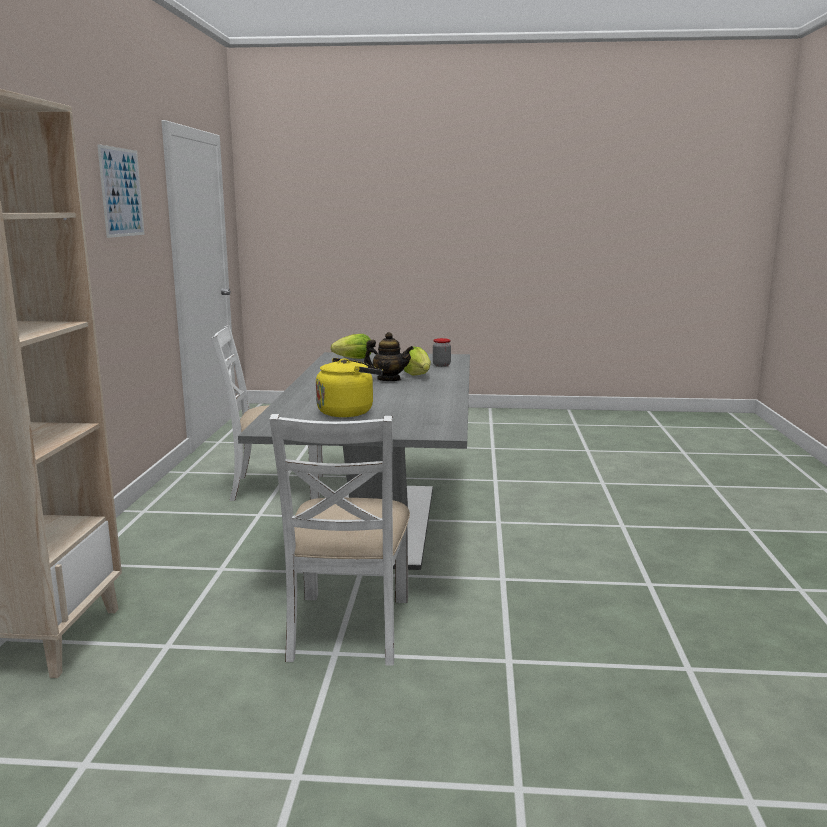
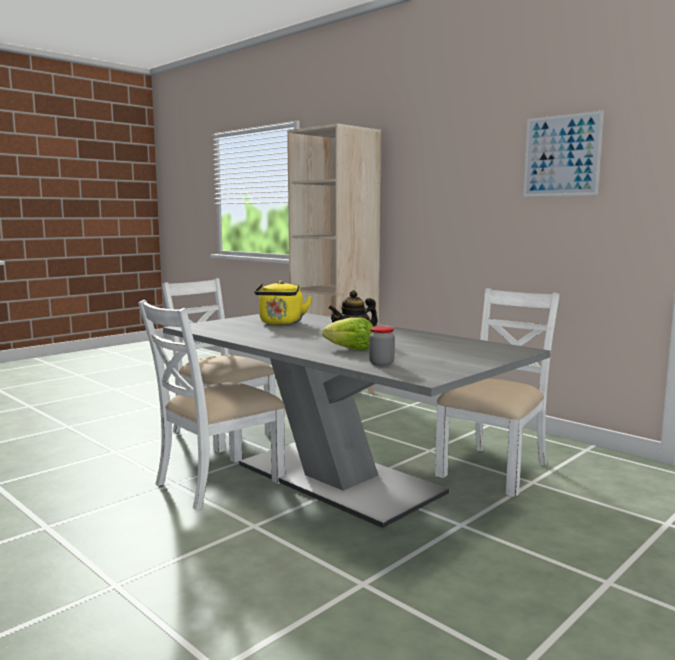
camera: 130 degrees right, 5 degrees down
lettuce [331,334,371,359] -> none
none -> white chair [138,300,285,510]

